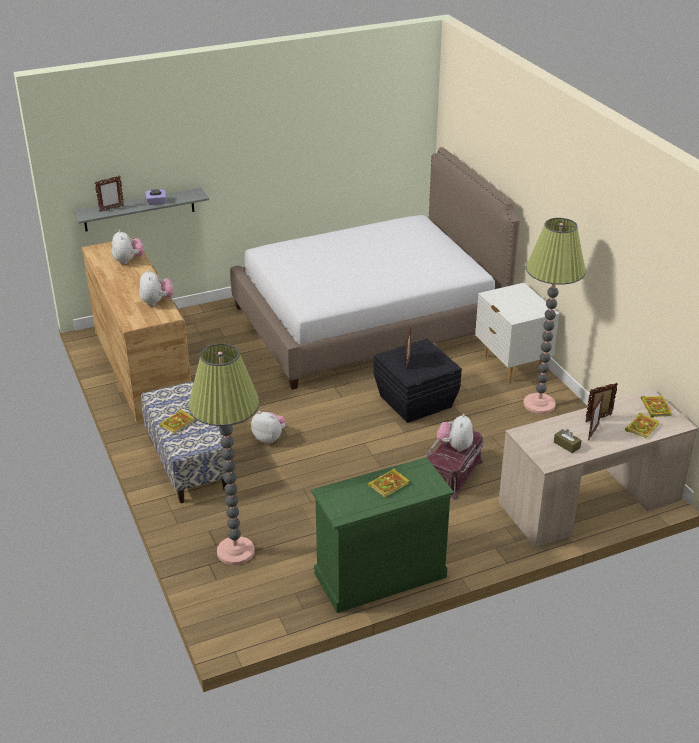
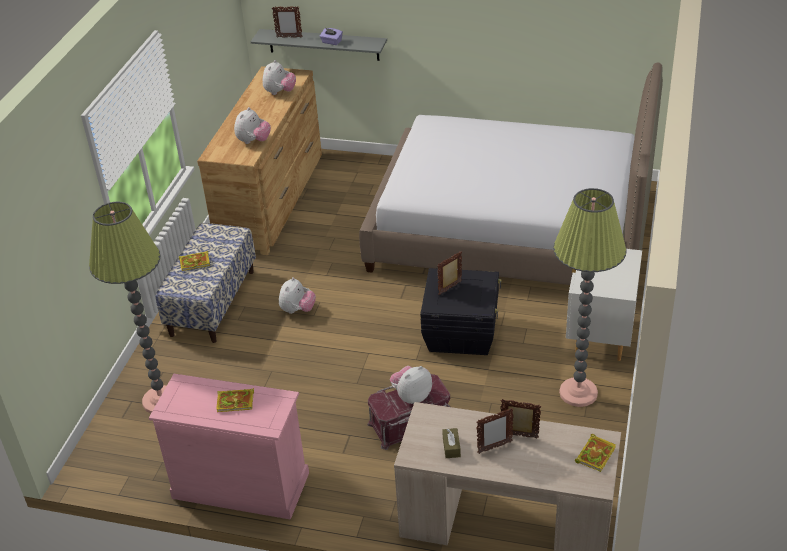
camera: 40 degrees right, 5 degrees up
plush toy [251,411,286,444] -> plush toy turned 45 degrees clockwise [279,277,316,314]
green dresser [311,457,454,613] -> pink dresser [149,374,309,520]
book [625,413,660,438] -> none

